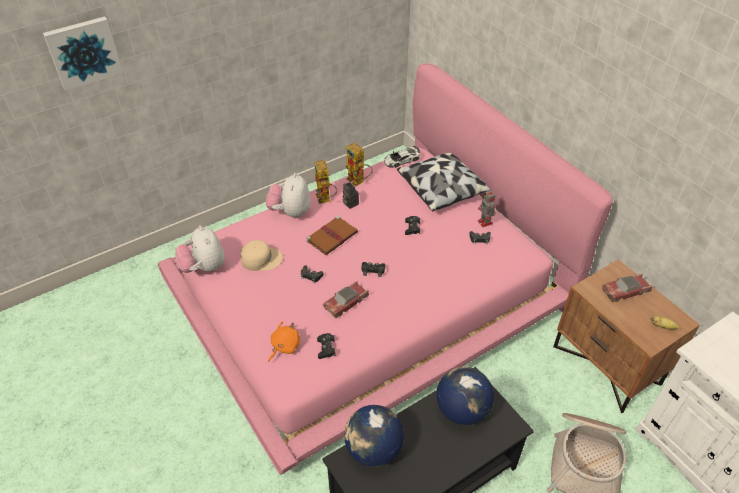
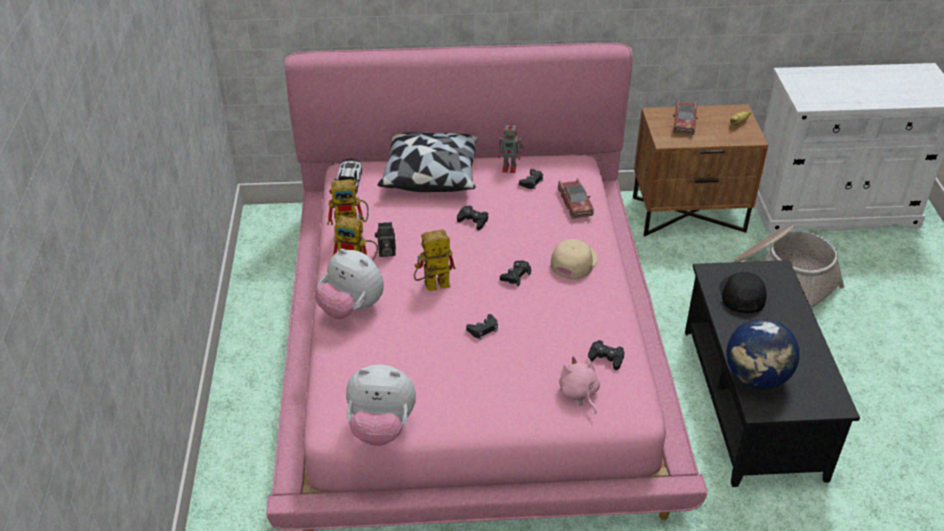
camera: 60 degrees left, 5 degrees down
picture [43,16,123,91] -> none
beige cap [241,240,283,271] -> beige cap moved to [551,239,598,280]
orange plush toy [268,321,300,362] -> pink plush toy [559,357,600,414]
brown book [306,216,358,255] -> toy robot [414,229,456,291]
toy car [323,281,369,318] -> toy car moved to [558,178,594,218]
globe [436,367,494,425] -> black cap [720,272,767,313]

